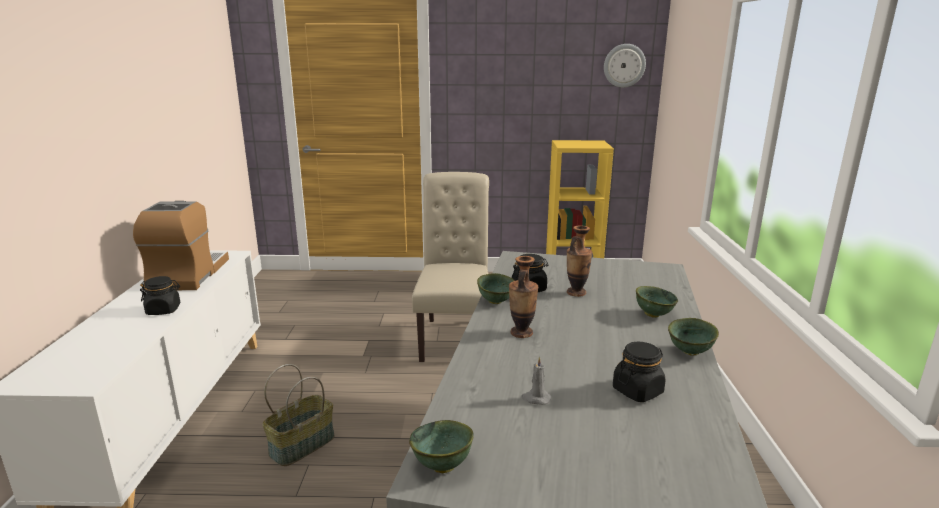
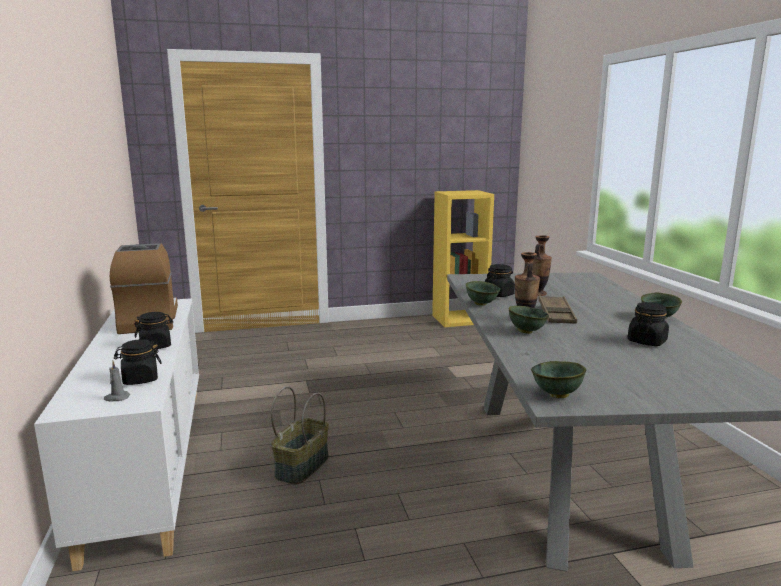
camera: 15 degrees left, 5 degrees down
beige chair [412,172,489,362] -> none
grey candle [521,356,551,405] -> grey candle moved to [104,361,131,402]
wall clock [604,44,646,87] -> none
green bowl [636,286,678,318] -> green bowl moved to [509,306,549,334]
none -> black jar [114,339,161,385]
none -> brown tray [538,295,577,324]

